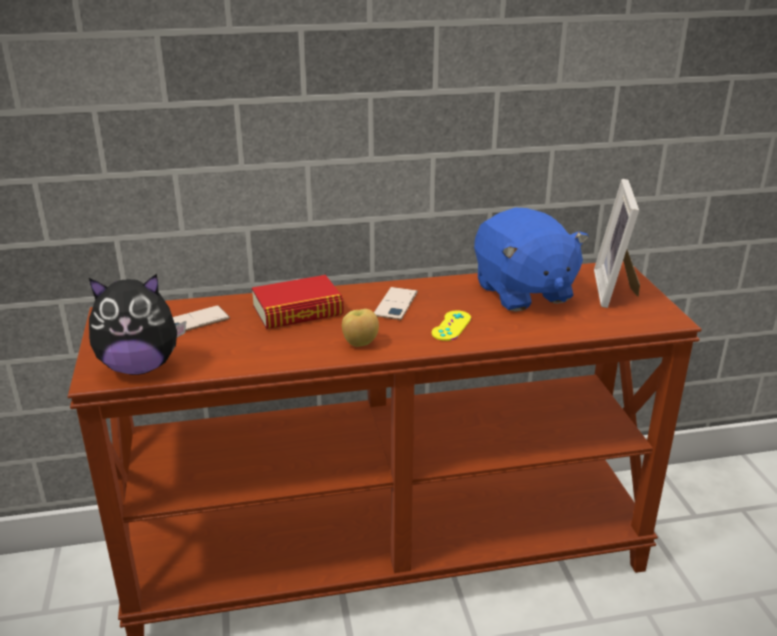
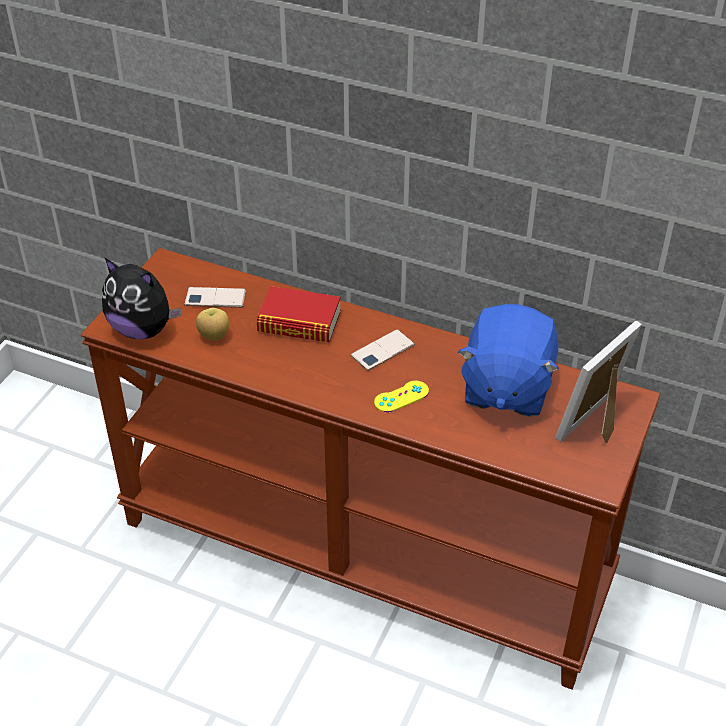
camera: 35 degrees right, 15 degrees up
apple [342,309,379,347] -> apple moved to [196,308,229,341]

